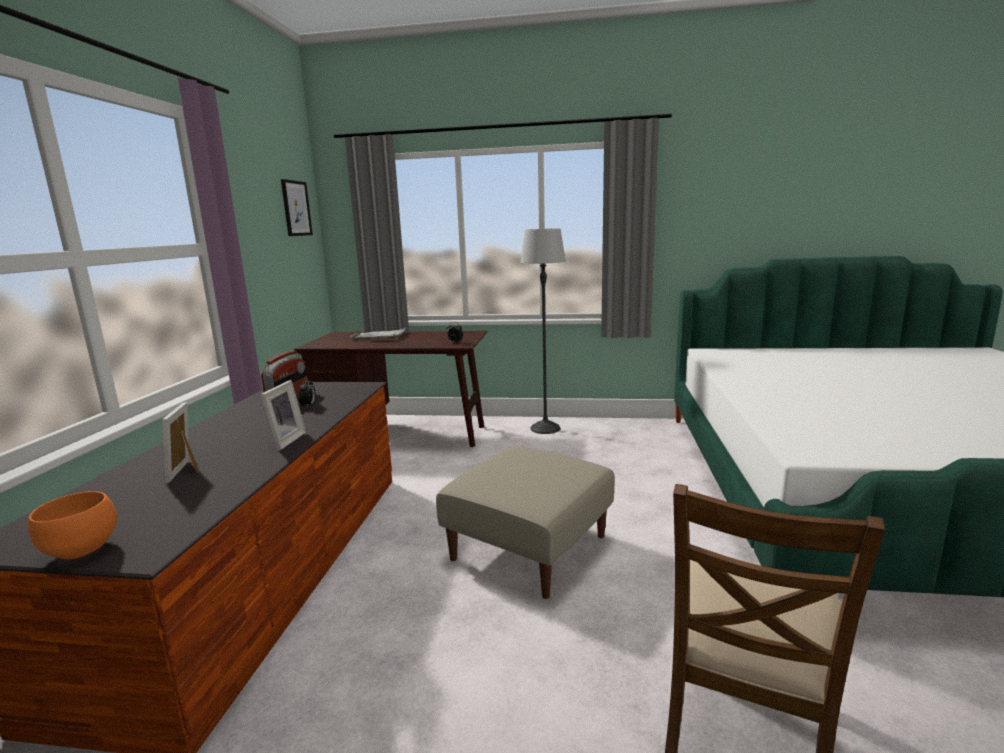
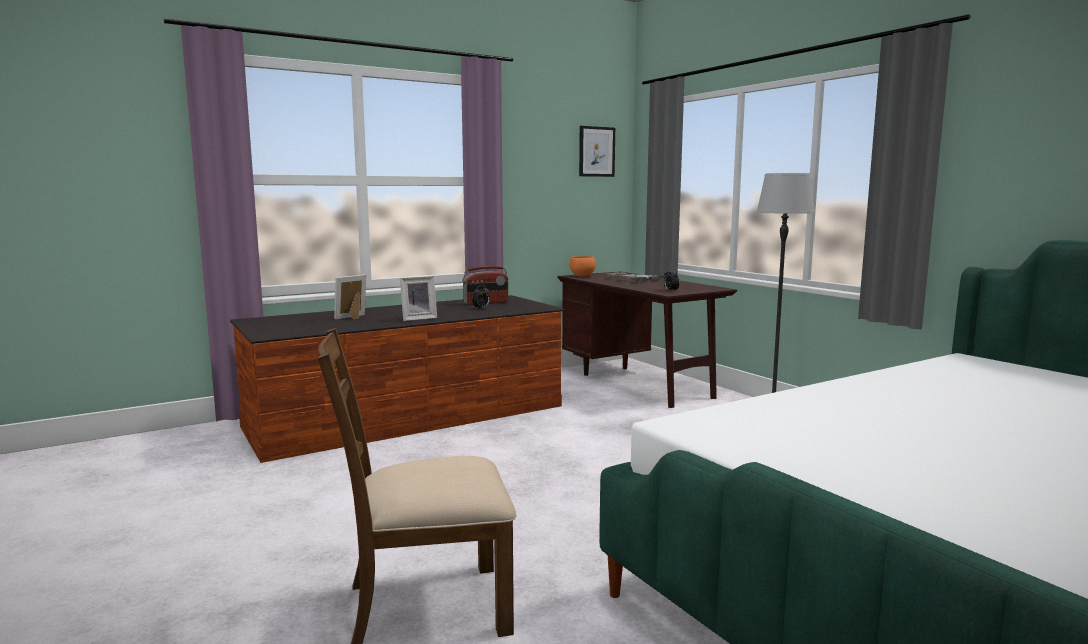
camera: 50 degrees right, 5 degrees down
orange bowl [28,491,117,559] -> orange bowl moved to [570,256,596,277]
beige ottoman [436,446,615,599] -> none

